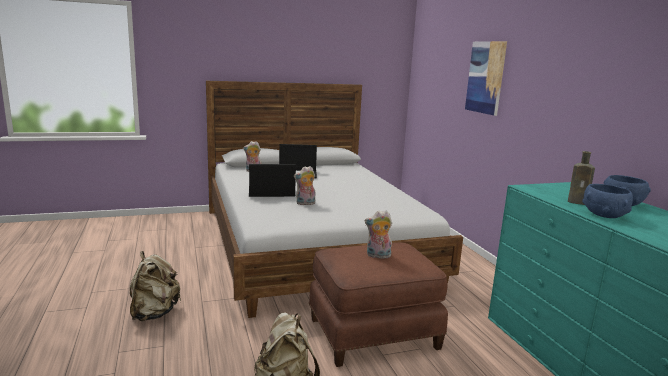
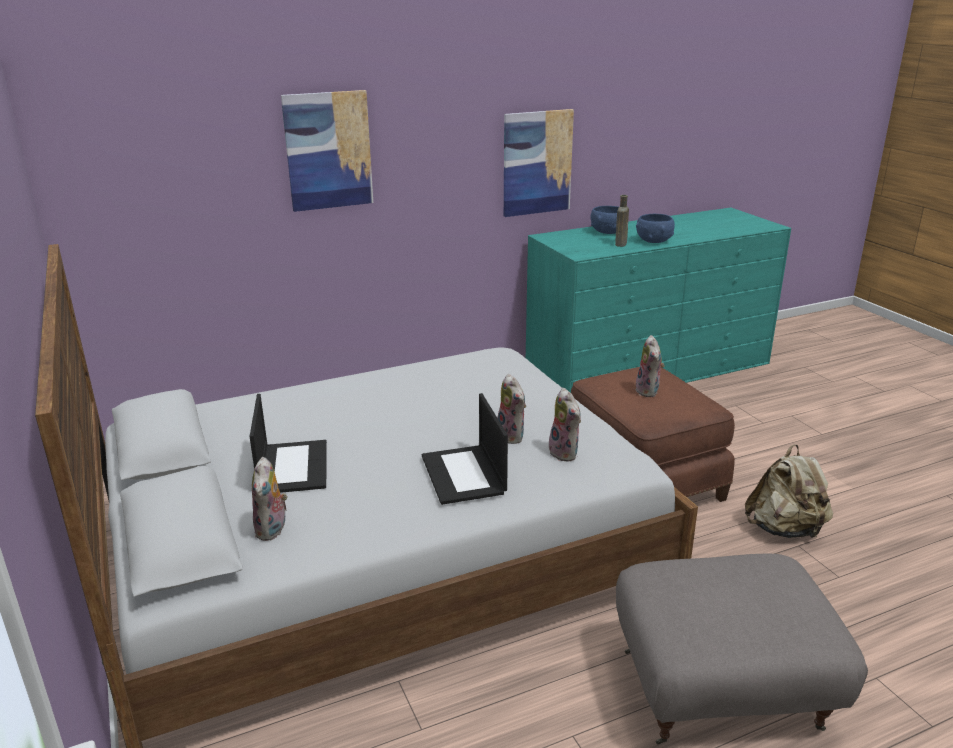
camera: 95 degrees left, 10 degrees up
beige backpack [130,251,181,321] -> grey ottoman [616,554,868,745]
none -> picture [504,109,574,217]
none -> plush toy [548,388,581,462]

